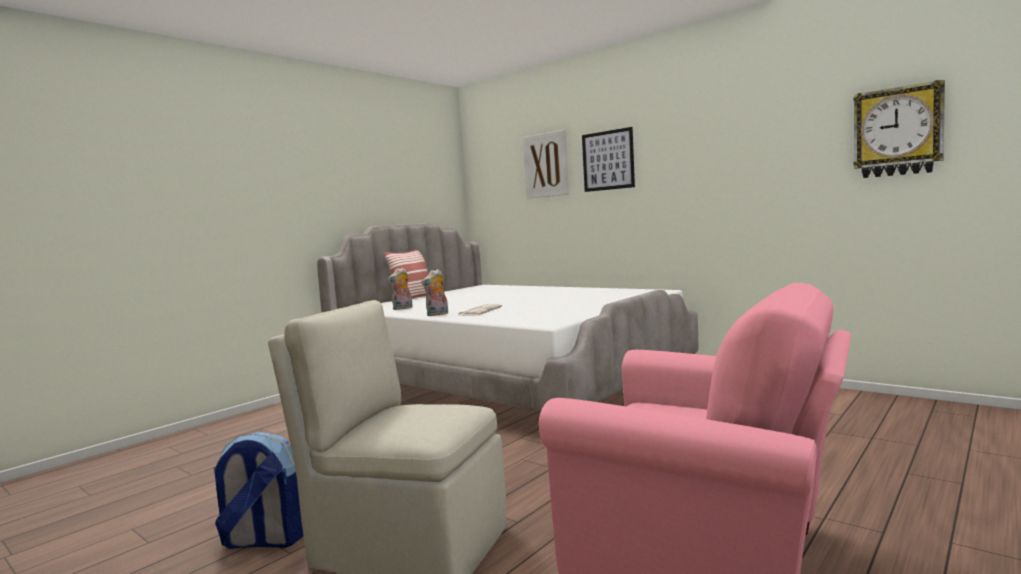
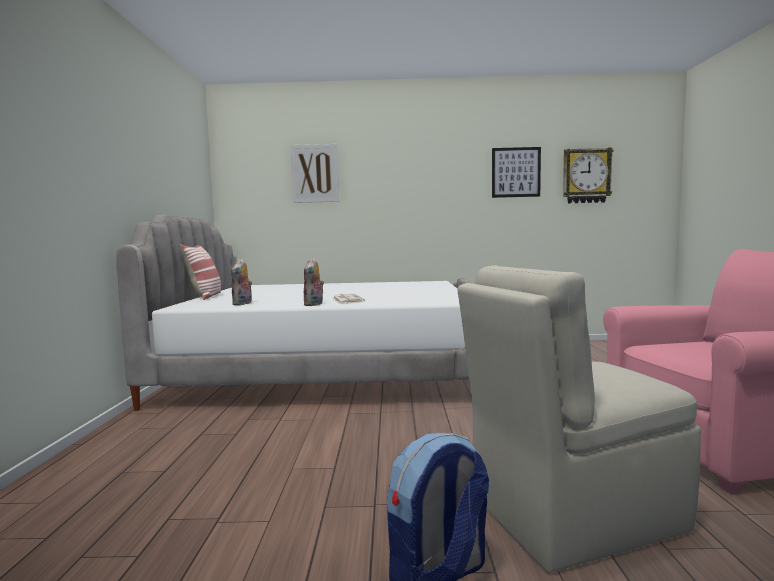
camera: 40 degrees left, 0 degrees up
picture [582,127,635,192] -> picture moved to [492,147,541,198]

